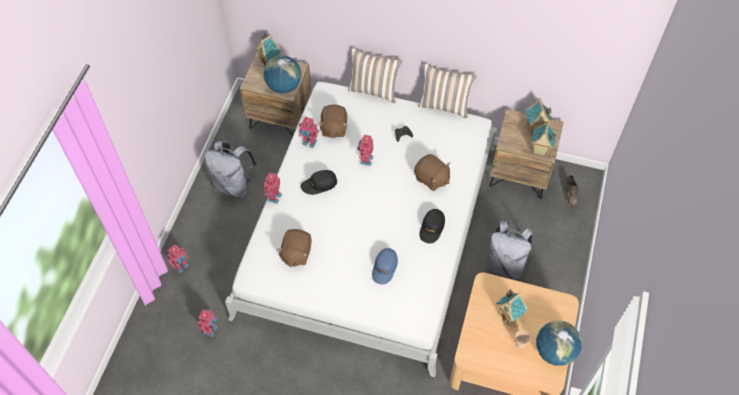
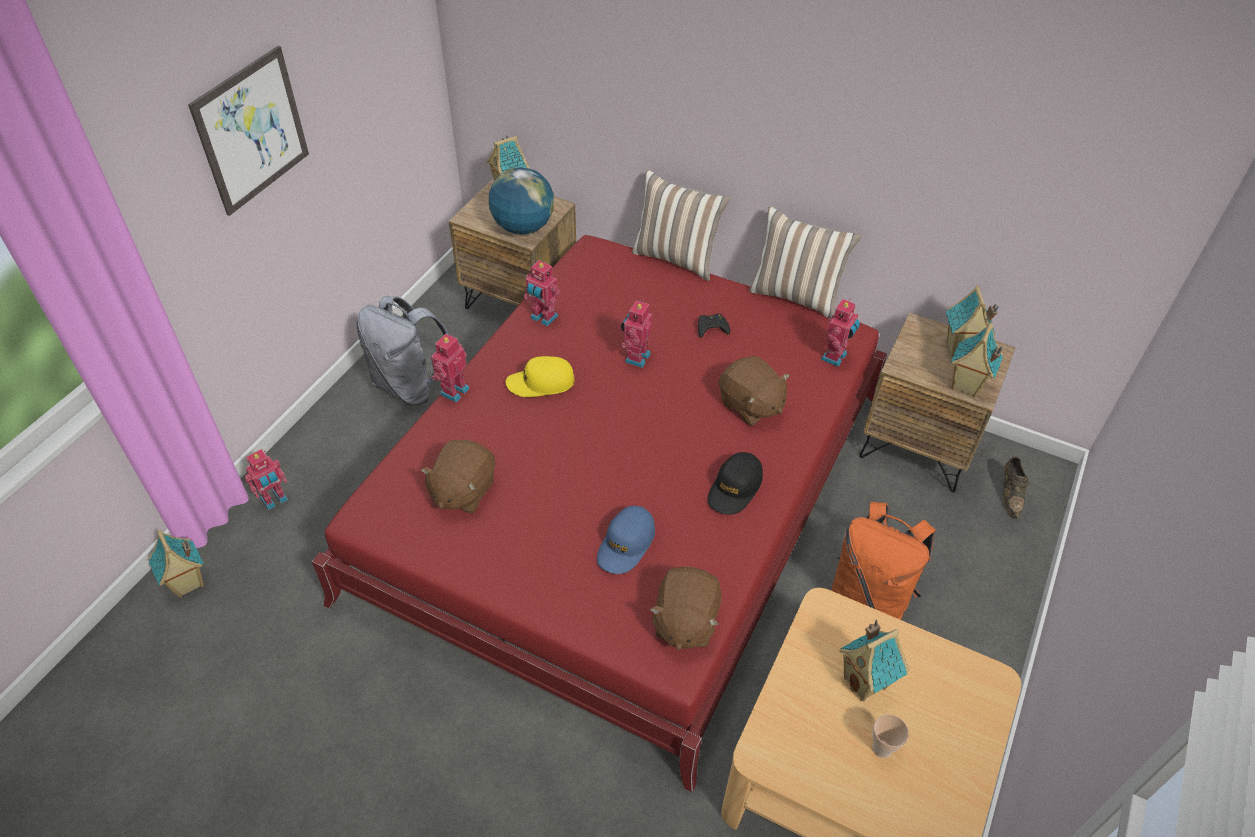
camera: 10 degrees right, 10 degrees down
toy robot [198,310,218,337] -> toy robot moved to [821,299,860,367]
white bed [225,82,497,377] -> red bed [312,235,887,792]
black cap [301,170,337,195] -> yellow cap [506,356,575,397]
brown plush toy [318,104,348,138] -> brown plush toy moved to [649,566,721,650]
grey backpack [485,221,533,279] -> orange backpack [831,502,936,620]
globe [536,321,582,366] -> none
none -> toy house [149,530,204,598]
none -> picture [188,46,309,216]

